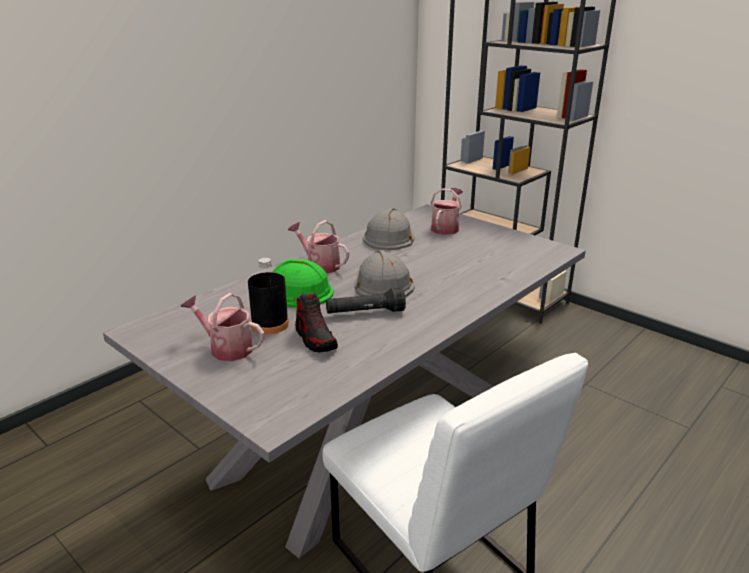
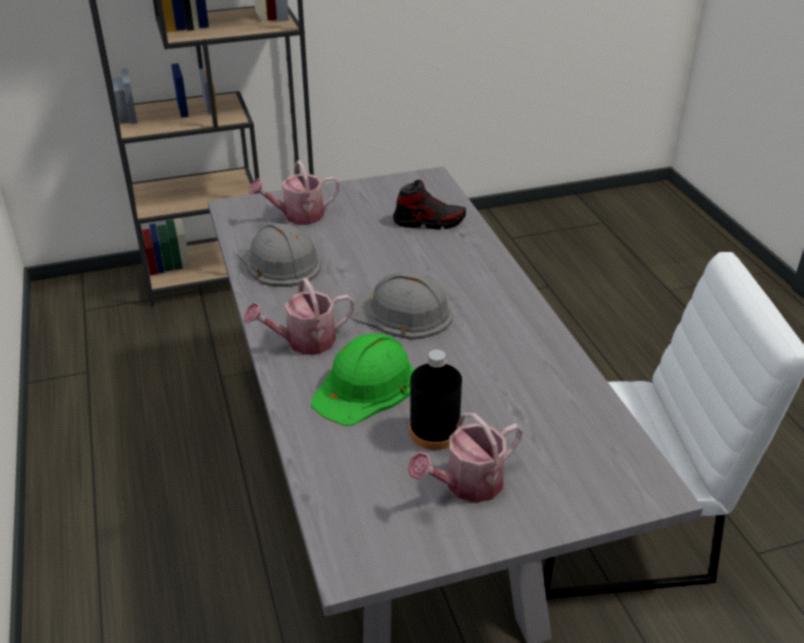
camera: 60 degrees left, 10 degrees up
shoe [295,293,338,353] -> shoe moved to [393,180,466,230]
black flashlight [326,288,406,314] -> none
watering can [431,188,463,235] -> watering can turned 75 degrees counterclockwise [249,160,340,225]

